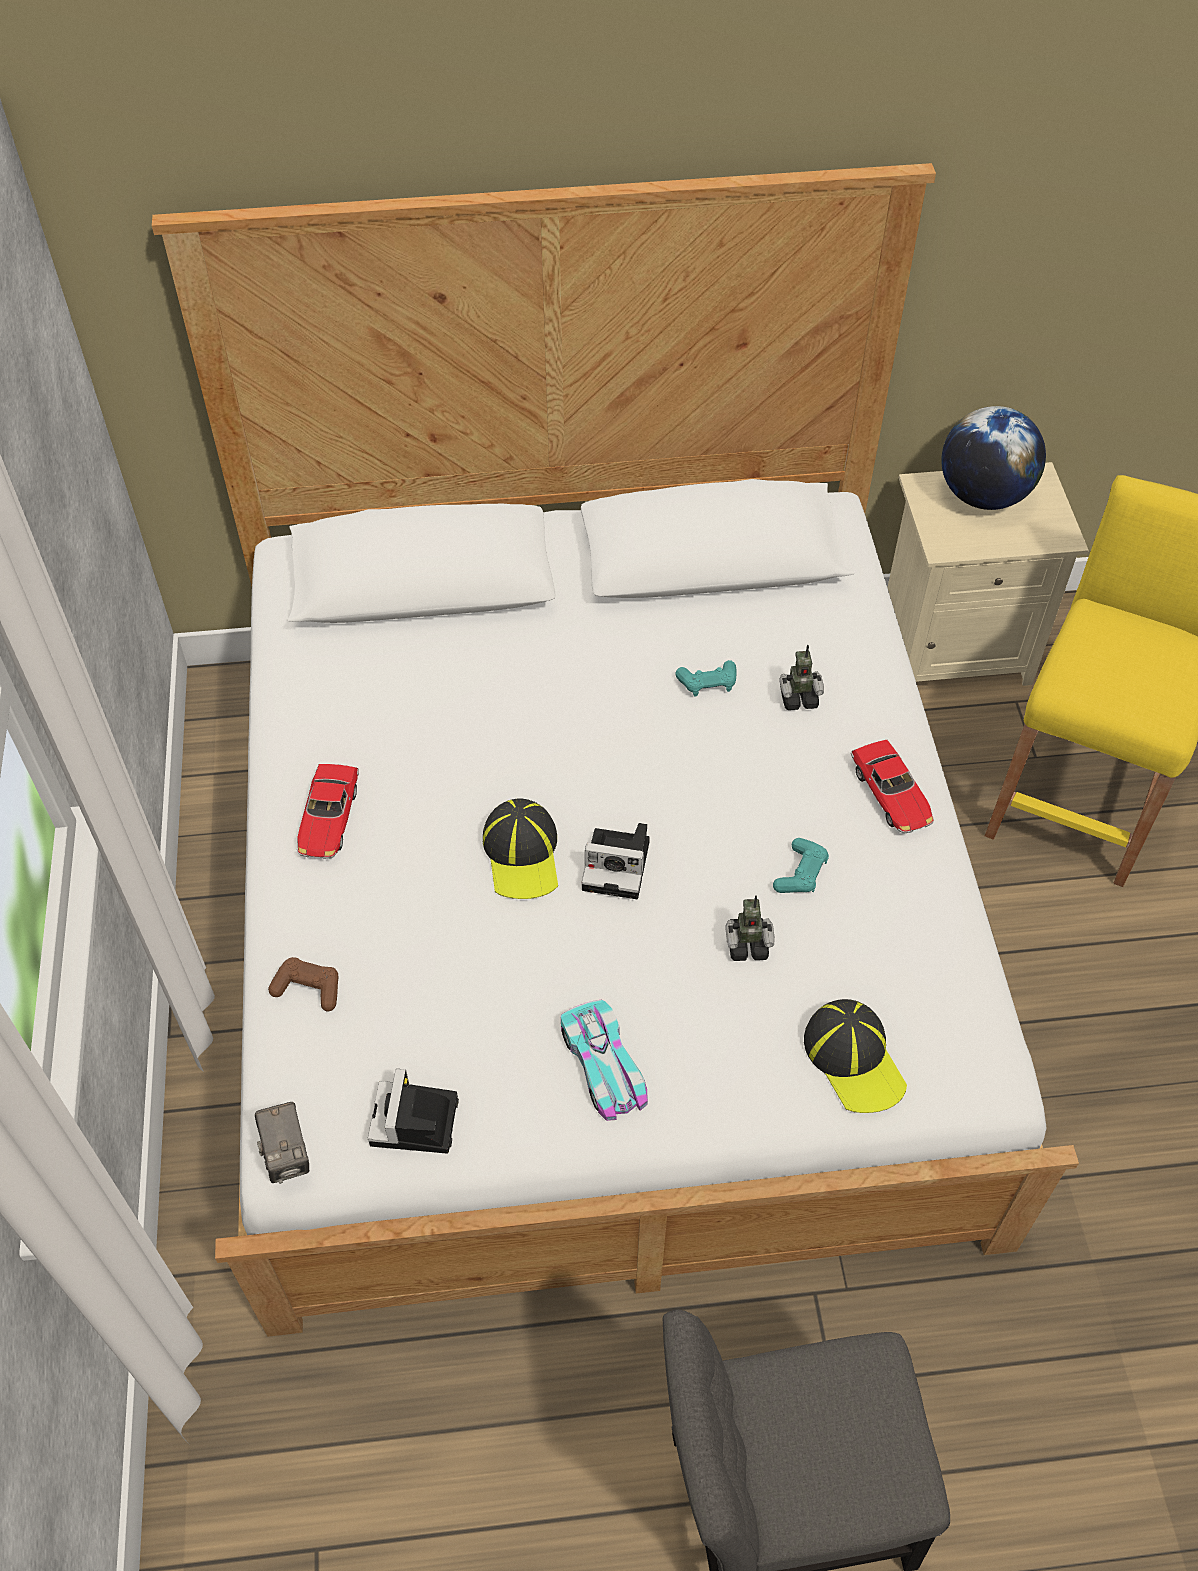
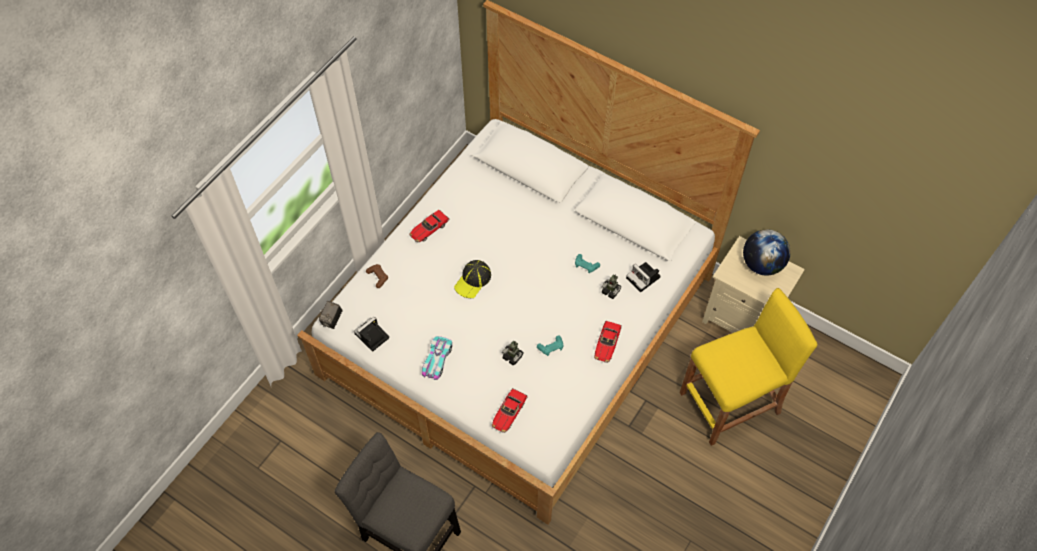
camera: 40 degrees right, 5 degrees up
camera [581,823,650,899] -> camera moved to [626,262,660,292]
cap [804,999,907,1113] -> toy car [492,388,528,433]

